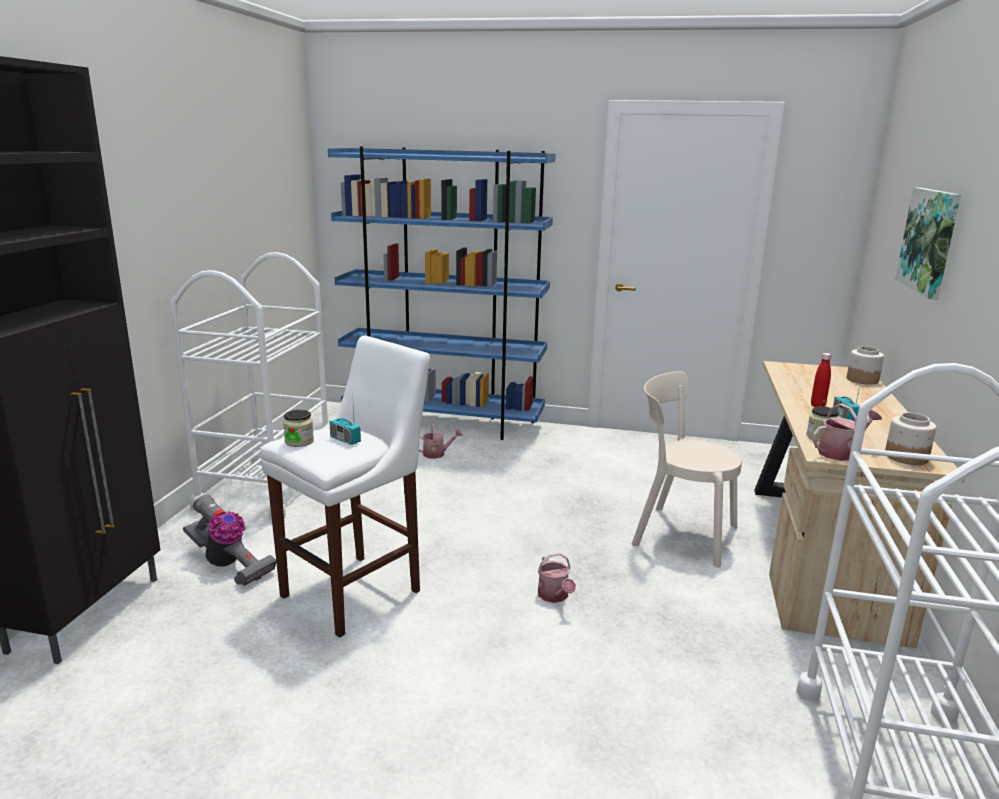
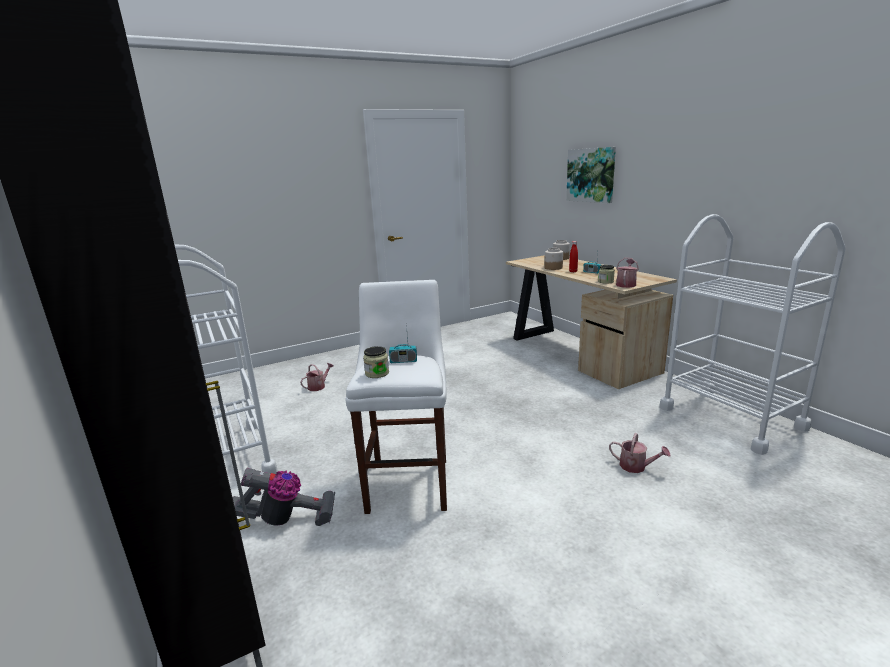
camera: 40 degrees left, 0 degrees up
blue bookcase [328,146,556,440] -> none
watering can [538,553,576,603] -> watering can moved to [609,433,671,473]
beige chair [631,371,742,568] -> none
jar [885,413,937,465] -> jar moved to [545,248,563,270]

